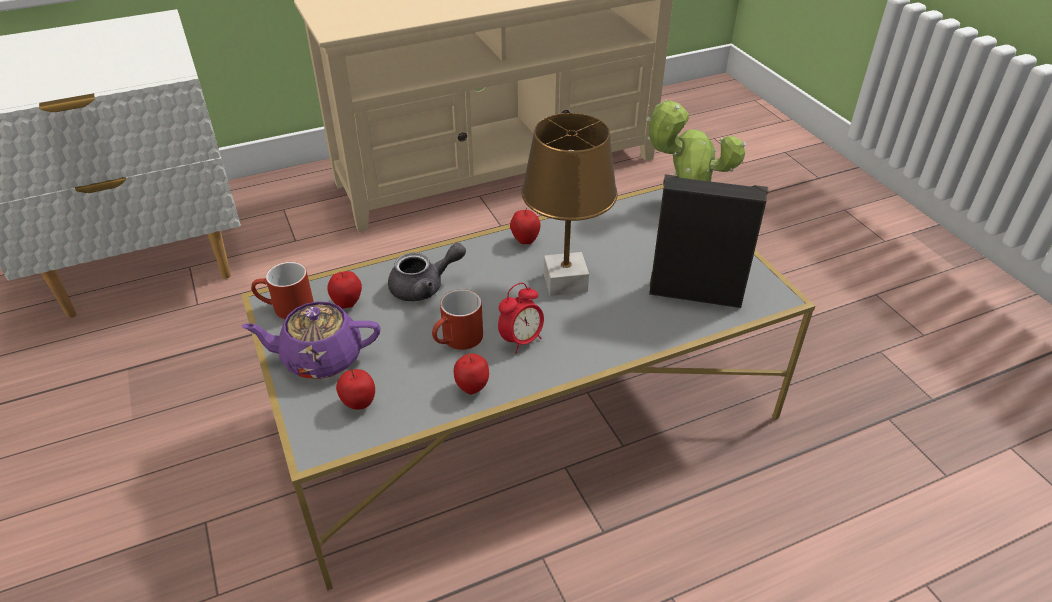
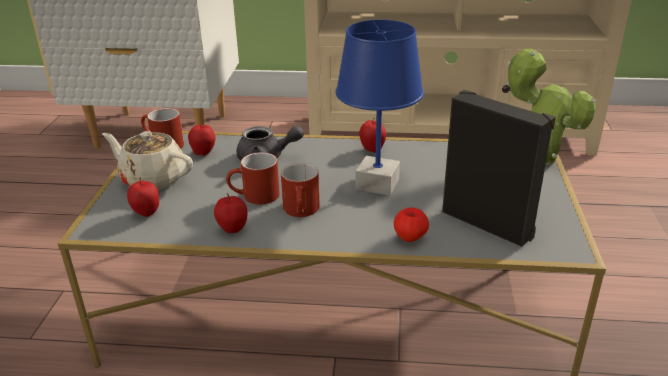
camera: 30 degrees right, 10 degrees down
purple teapot [241,301,380,379] -> beige teapot [102,131,193,190]
alarm clock [498,283,544,354] -> red mug [281,163,320,217]
brown table lamp [521,113,617,296] -> blue table lamp [336,20,424,196]
none -> apple [394,207,429,242]

